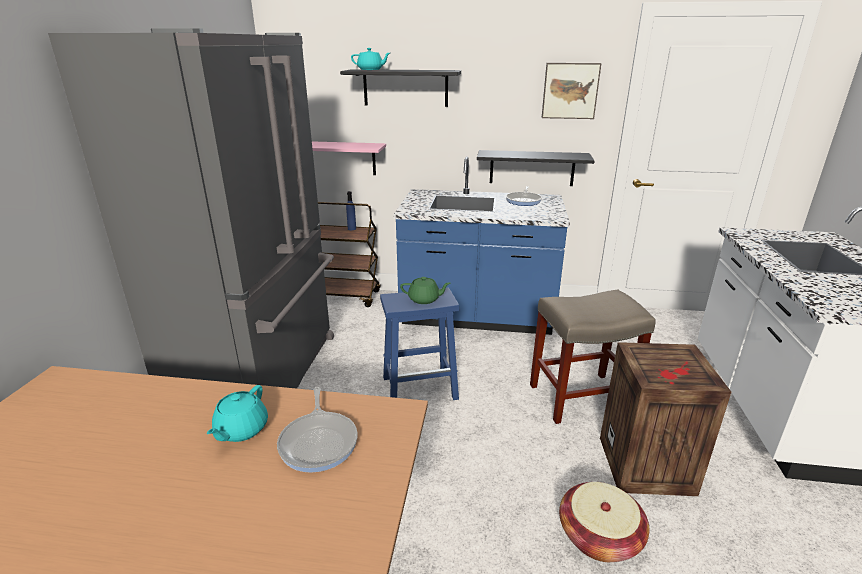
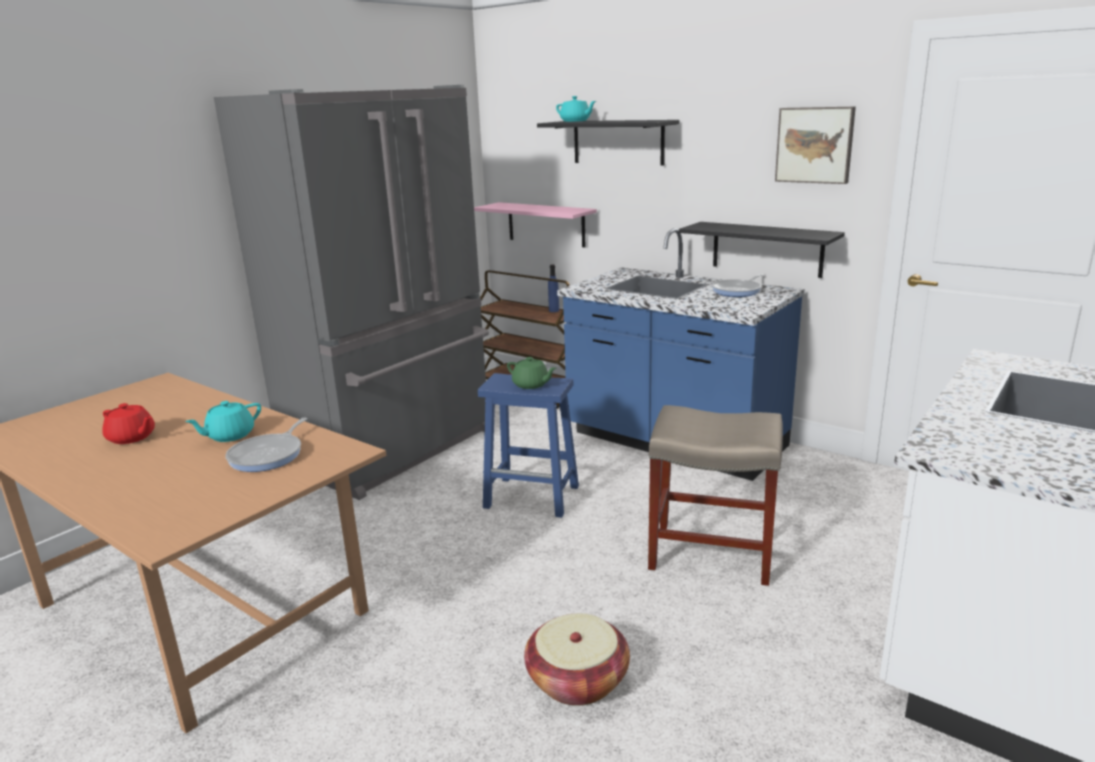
camera: 30 degrees right, 5 degrees down
crate [600,342,731,496] -> none
none -> red teapot [102,403,155,444]

